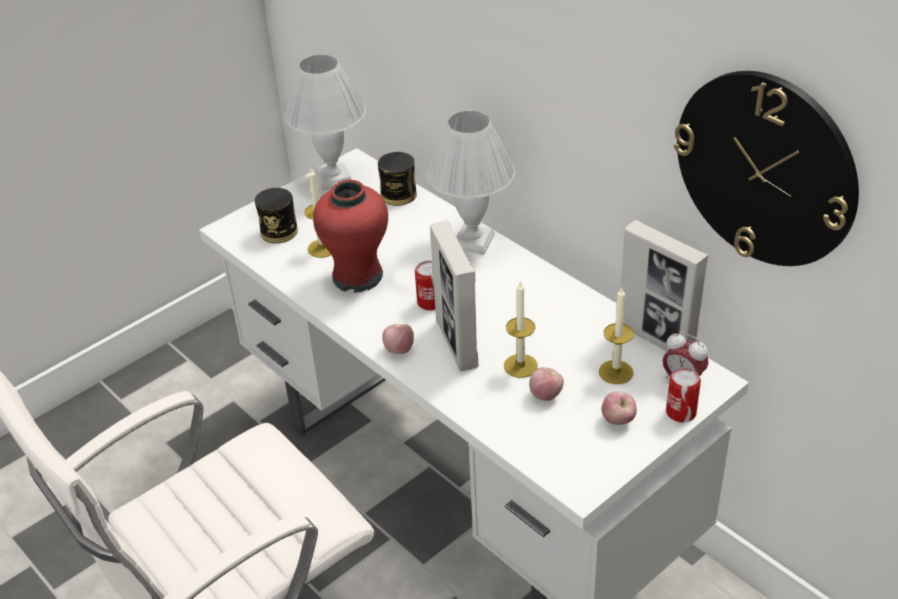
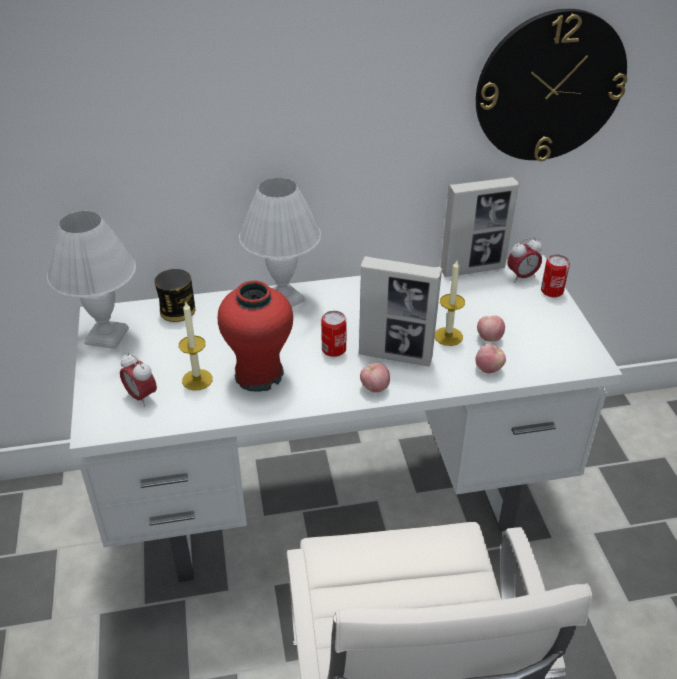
camera: 60 degrees left, 0 degrees up
can [255,188,298,243] -> alarm clock [120,352,157,407]
candle [599,288,634,384] -> none
apple [601,392,637,425] -> apple moved to [475,344,506,373]

